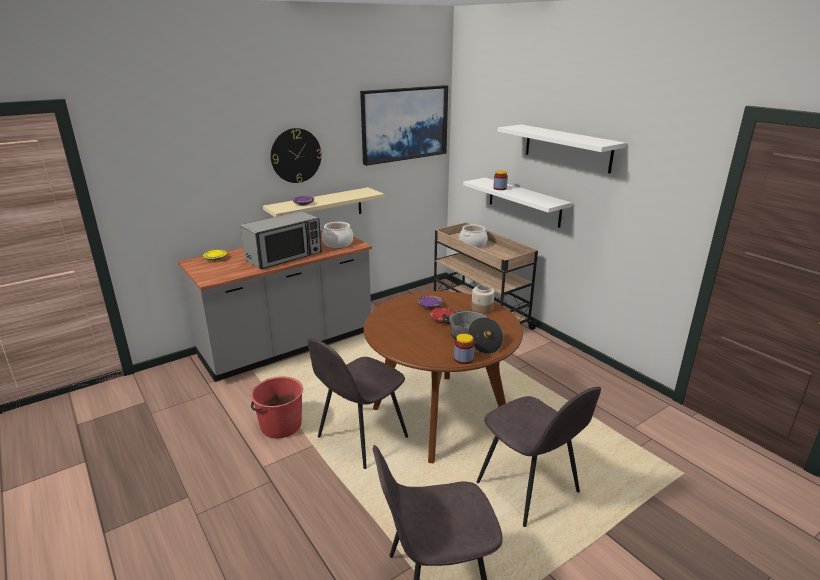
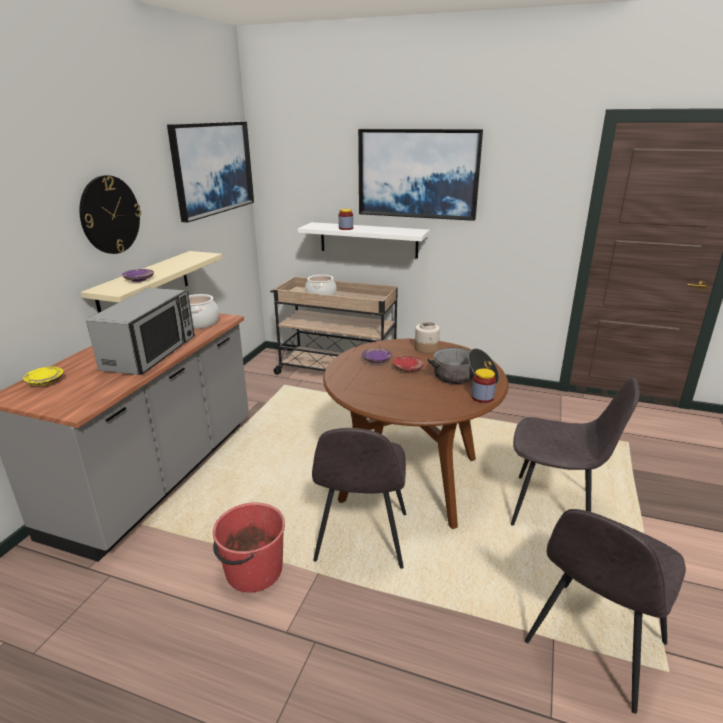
camera: 35 degrees left, 0 degrees up
white shelf [497,124,626,173] -> picture [358,129,483,221]

